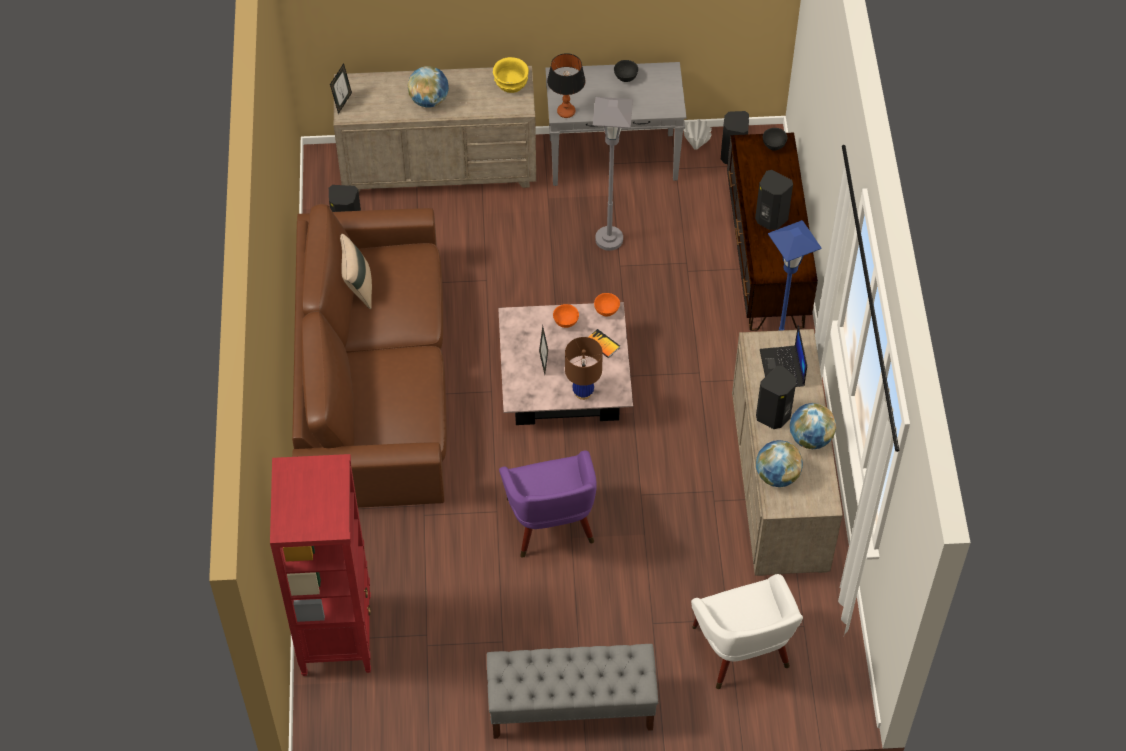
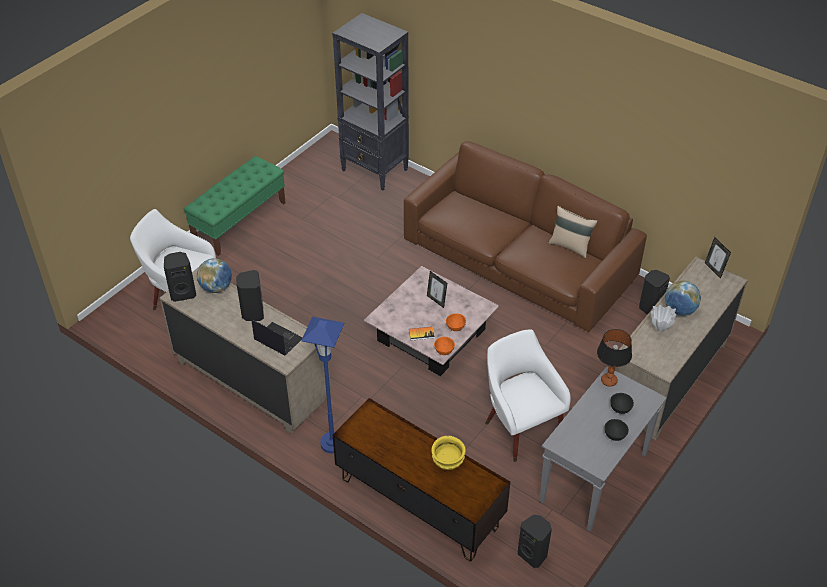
camera: 130 degrees right, 10 degrees down
red bookcase [270,454,371,676] -> black bookcase [332,13,409,190]
grey bench [487,644,658,739] -> green bench [184,156,285,256]
yellow bowl [493,57,529,93] -> yellow bowl moved to [431,436,466,470]
purple armchair [499,450,597,558] -> none
brown table lamp [565,337,603,400] -> none
grey floor lamp [593,97,633,251] -> white armchair [485,329,571,462]
white vase [683,119,712,150] -> white vase moved to [651,305,676,332]
black speaker [755,170,793,230] -> black speaker moved to [164,252,196,302]
black bowl [763,128,787,151] -> black bowl moved to [610,393,634,414]
globe [790,403,836,449] -> none

